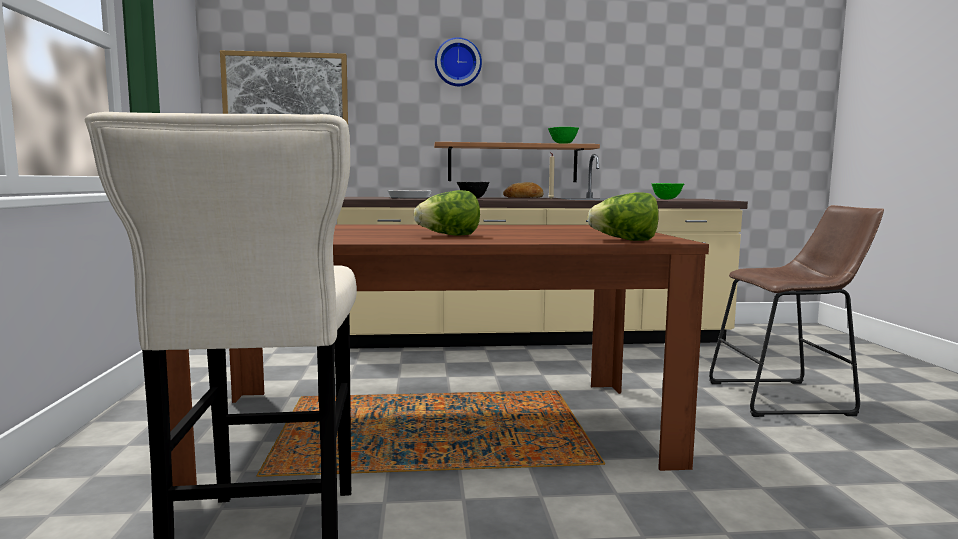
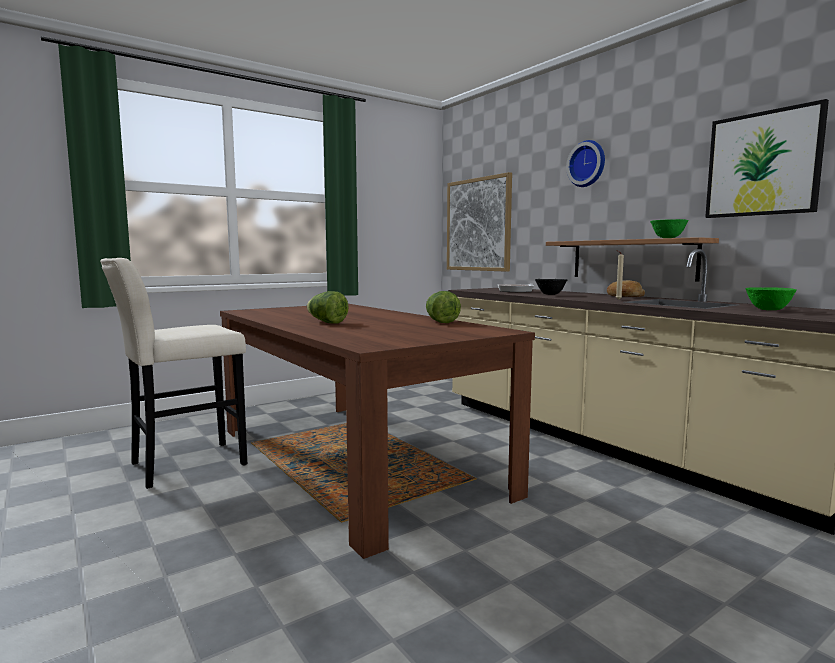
camera: 60 degrees right, 0 degrees up
lettuce [587,192,659,241] -> lettuce moved to [426,291,461,323]
brown stool [709,205,884,417] -> none
none -> picture [705,99,829,218]

